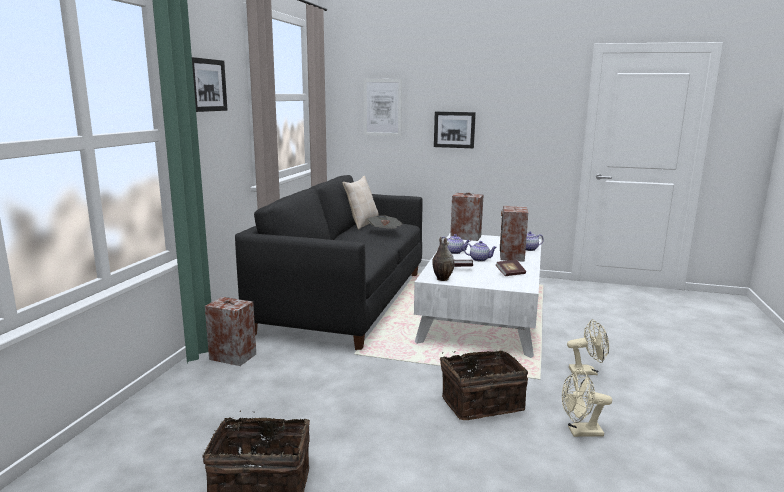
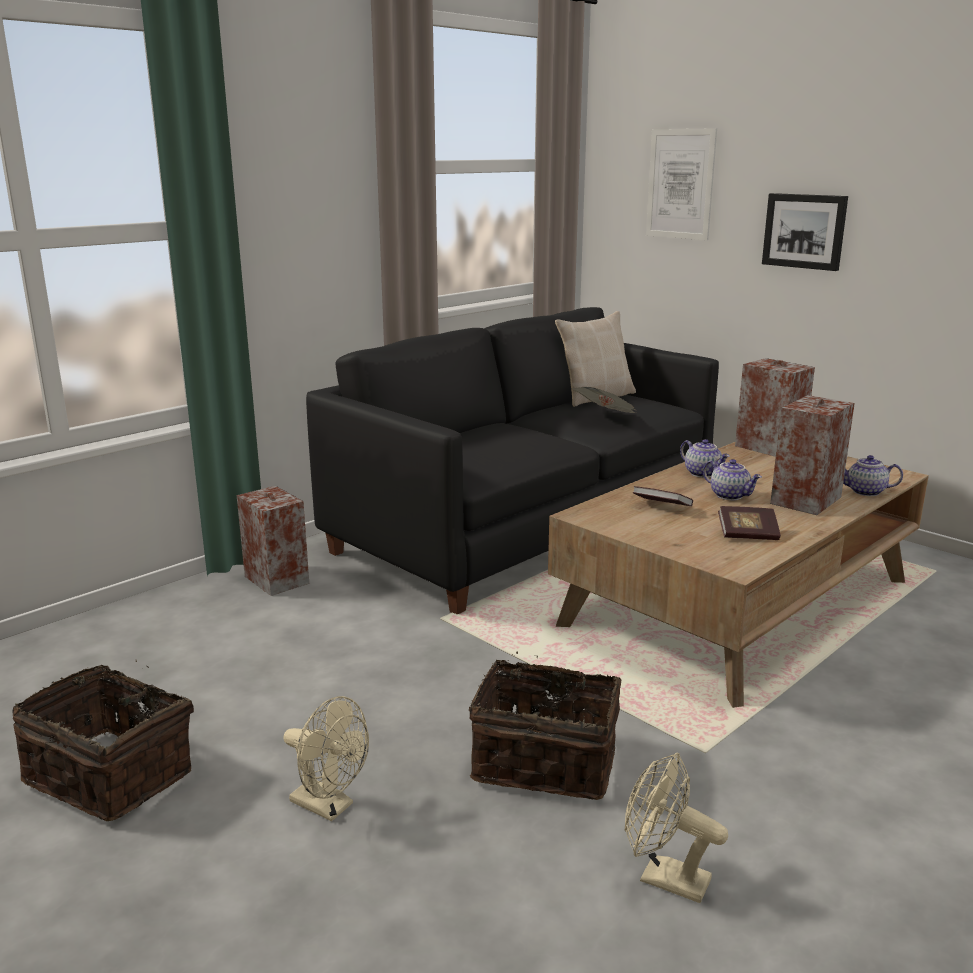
camera: 30 degrees right, 5 degrees up
picture [192,57,228,112] -> none
white coffee table [414,233,542,358] -> brown coffee table [548,442,929,708]
vase [432,237,455,281] -> none
beige fan [567,319,609,375] -> beige fan moved to [283,696,369,822]

